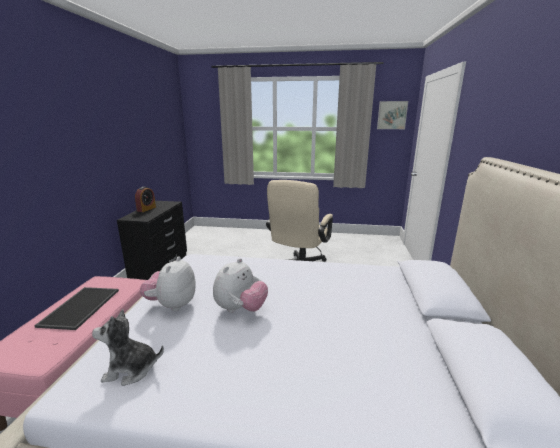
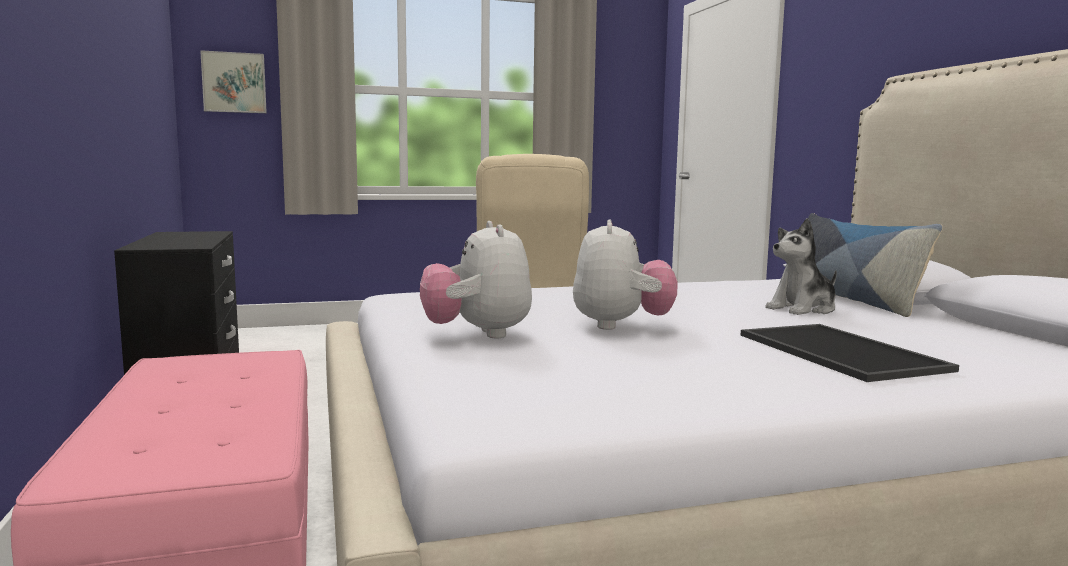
camera: 25 degrees left, 10 degrees down
tray [34,287,119,330] -> tray moved to [740,324,959,382]
plush toy [92,309,164,386] -> plush toy moved to [765,218,837,315]
alarm clock [135,187,156,212] -> none
picture [377,101,408,129] -> picture moved to [200,50,267,113]
none -> pillow [808,213,943,317]

